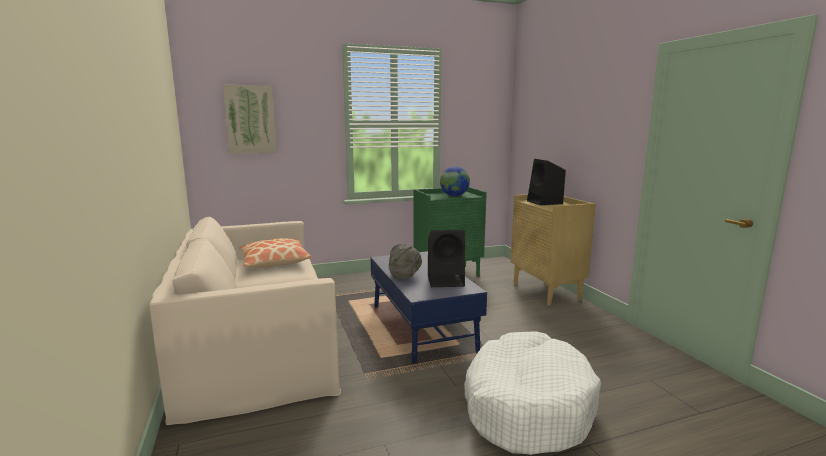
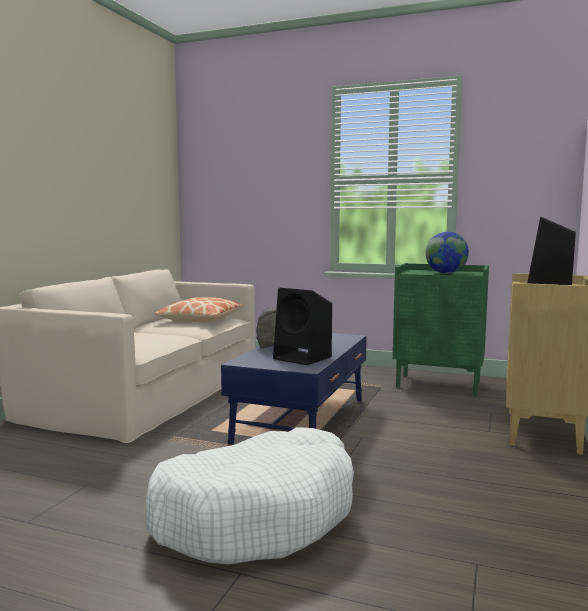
camera: 40 degrees right, 5 degrees down
picture [223,85,277,154] -> none

